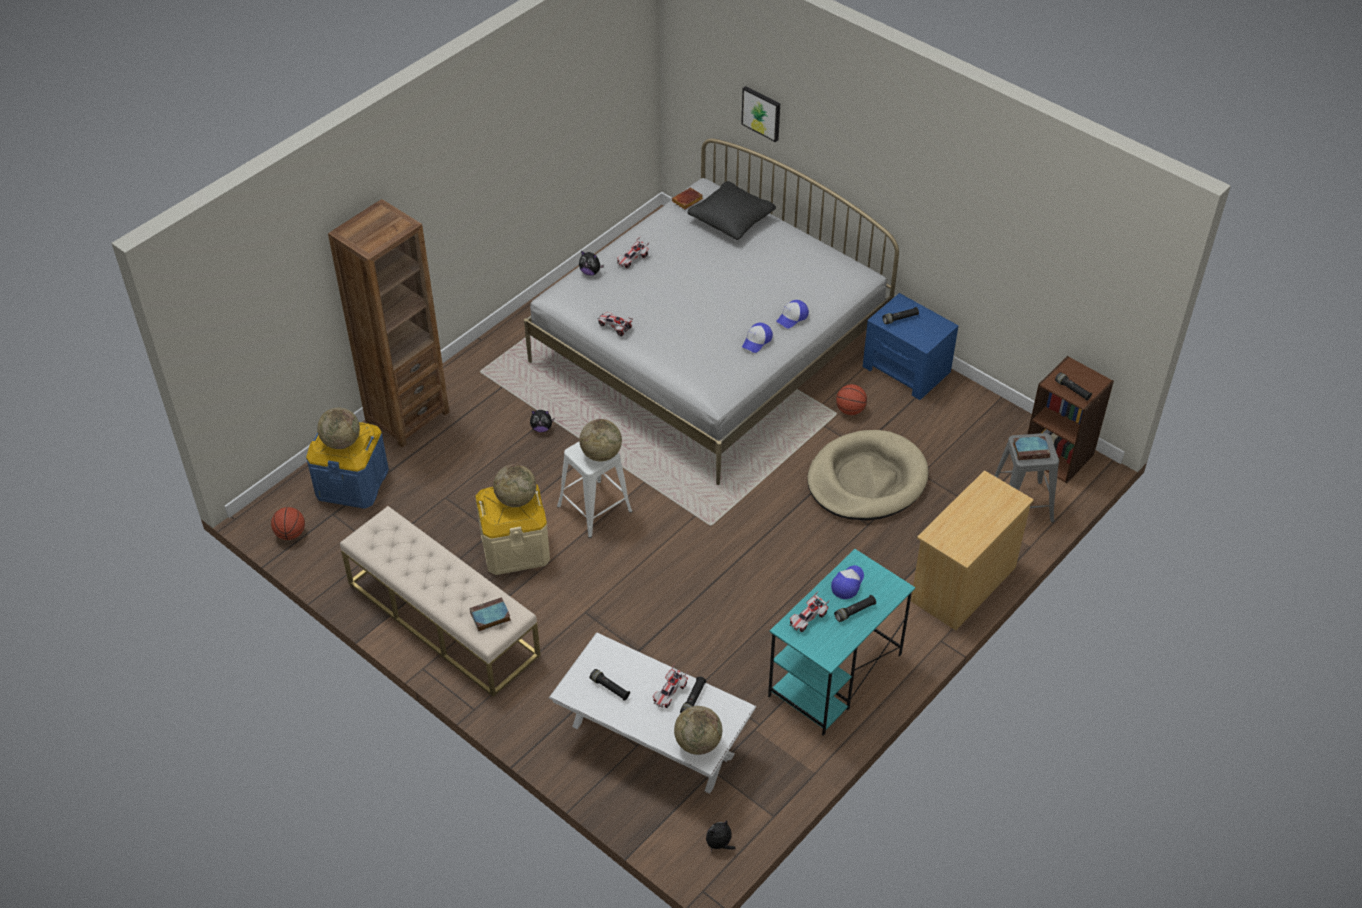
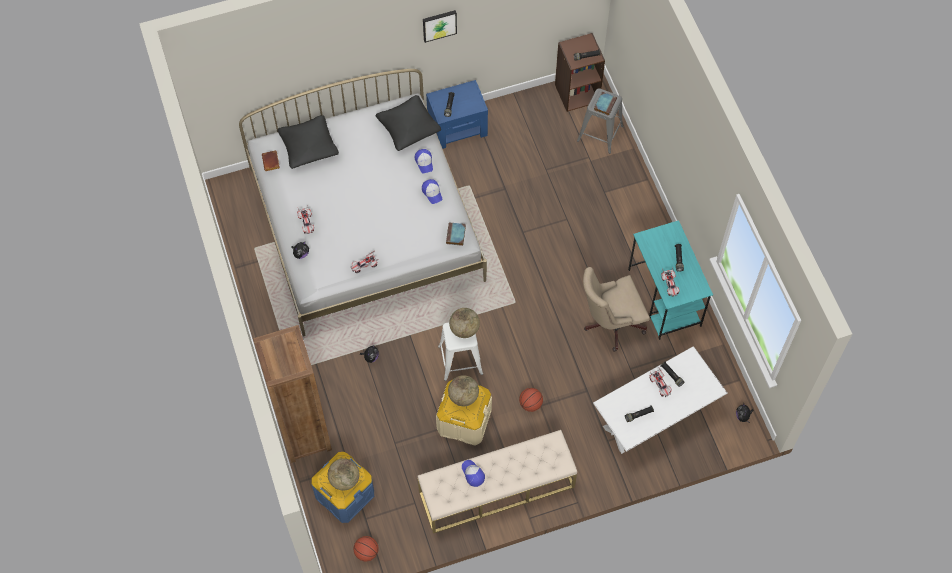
camera: 60 degrees left, 15 degrees up
book [469,597,511,631] -> book moved to [446,222,466,246]
globe [674,706,722,755] -> none
picture [741,86,780,142] -> picture moved to [423,10,457,43]
beige dog bed [807,430,929,520] -> none
cap [831,565,864,599] -> cap moved to [462,460,485,487]
basketball [836,384,867,415] -> basketball moved to [519,388,543,412]
beige dresser [911,470,1034,630] -> none
none -> black pillow [375,95,441,151]
none -> beige office chair [583,267,650,352]

